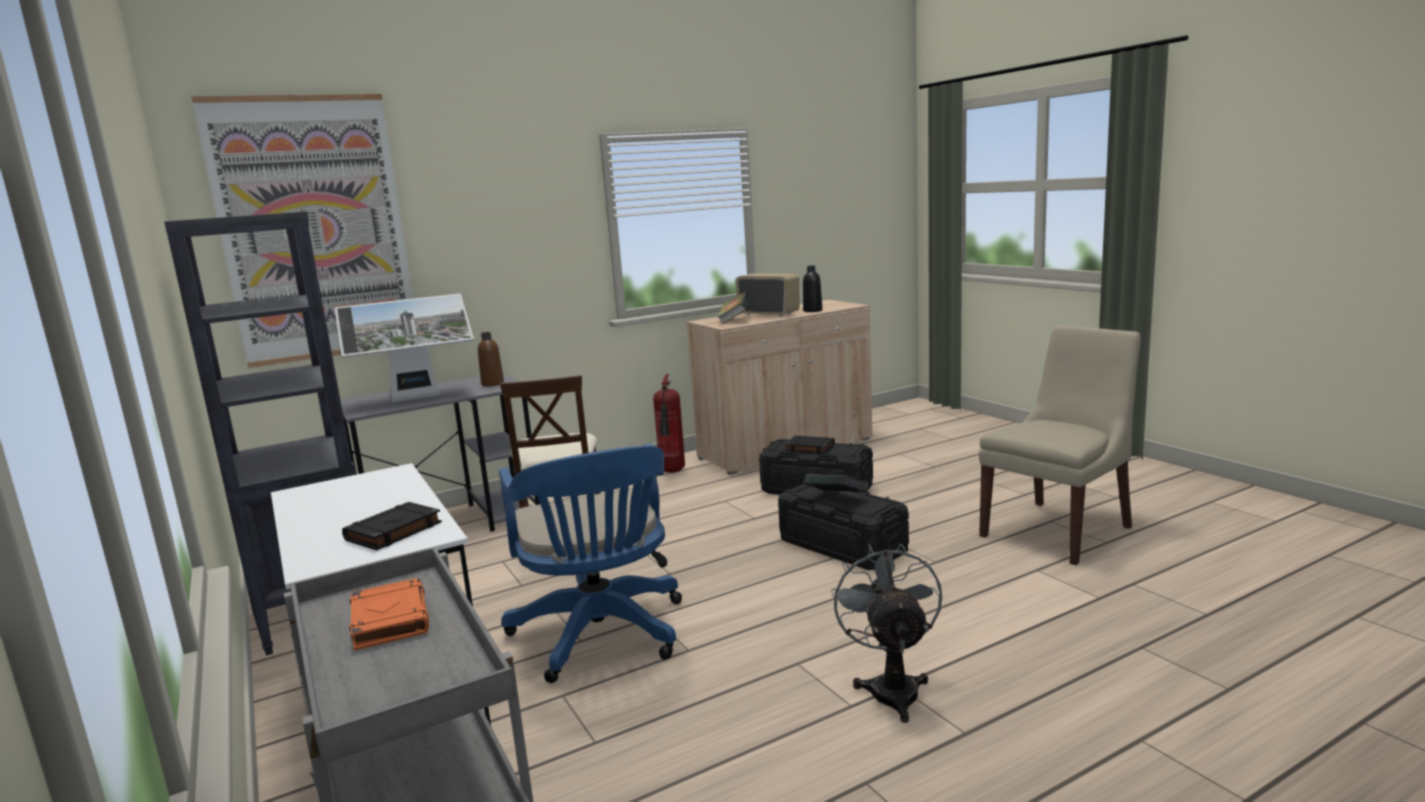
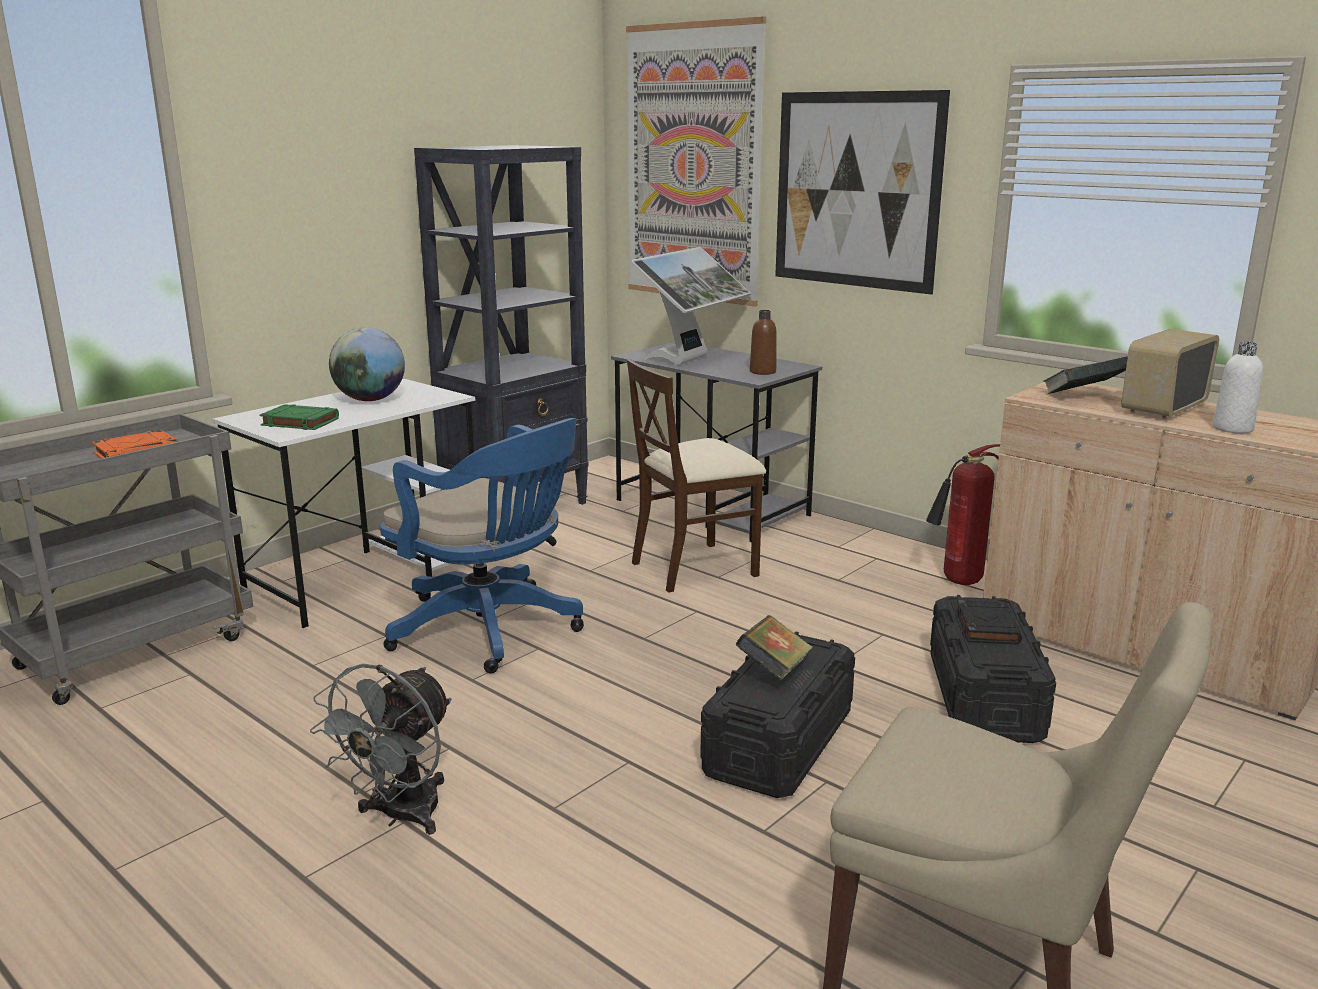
camera: 70 degrees right, 5 degrees up
monitor [335,294,474,403] -> monitor turned 105 degrees counterclockwise [630,247,751,365]
black book [342,502,442,550] -> green book [259,404,339,430]
blue office chair [499,444,682,683] -> blue office chair turned 105 degrees counterclockwise [380,418,584,674]
radio [735,273,800,317] -> radio turned 150 degrees counterclockwise [1121,329,1219,419]
black bottle [803,265,822,312] -> white bottle [1213,342,1263,433]
grey fan [831,544,942,723] -> grey fan turned 135 degrees clockwise [310,664,452,835]
none -> globe [329,327,405,401]
none -> picture [775,90,950,295]

